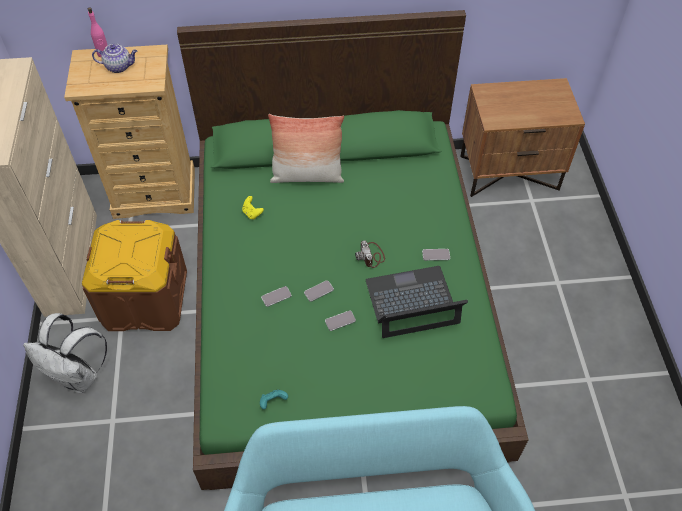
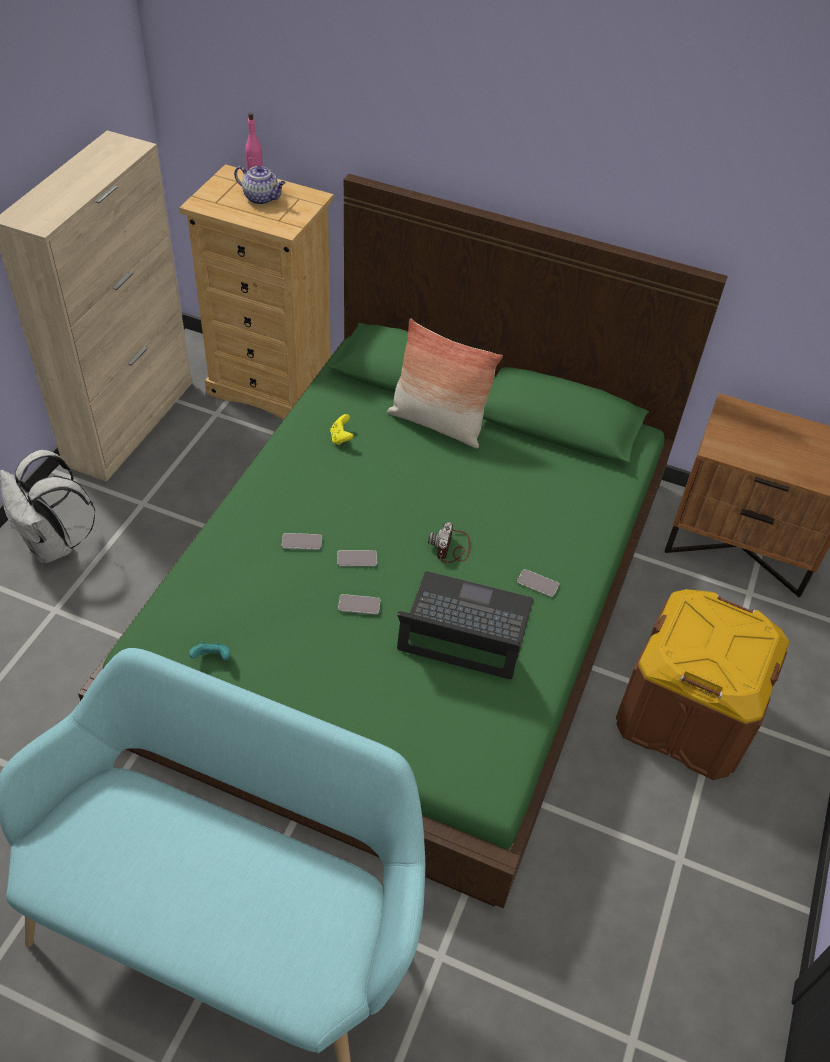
camera: 25 degrees right, 5 degrees down
brown storage box [82,220,187,331] -> brown storage box moved to [616,589,789,780]

